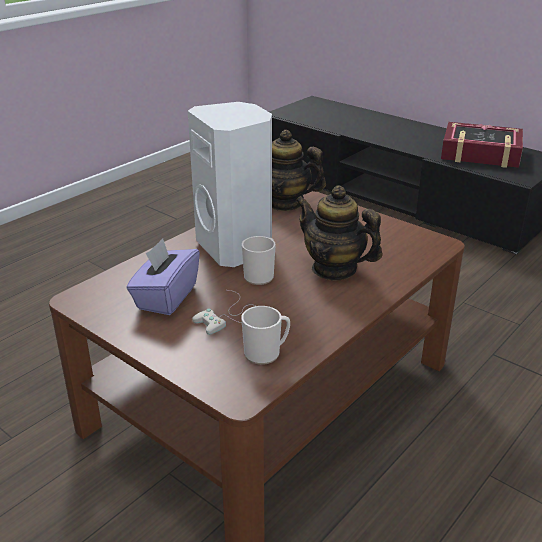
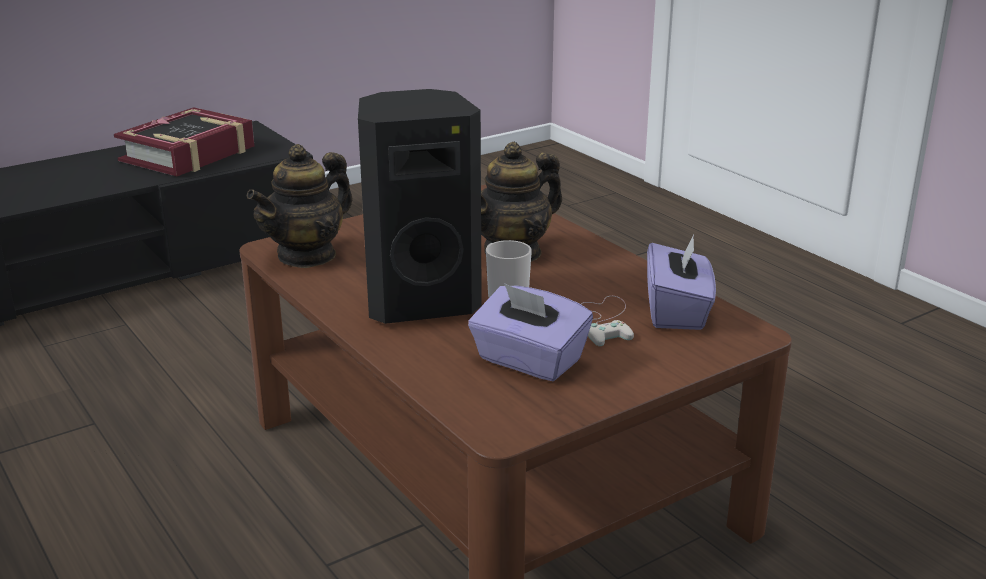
camera: 75 degrees left, 5 degrees down
white speaker [188,102,272,267] -> black speaker [358,89,482,324]
mug [241,306,290,365] -> purple tissue box [647,235,716,330]

